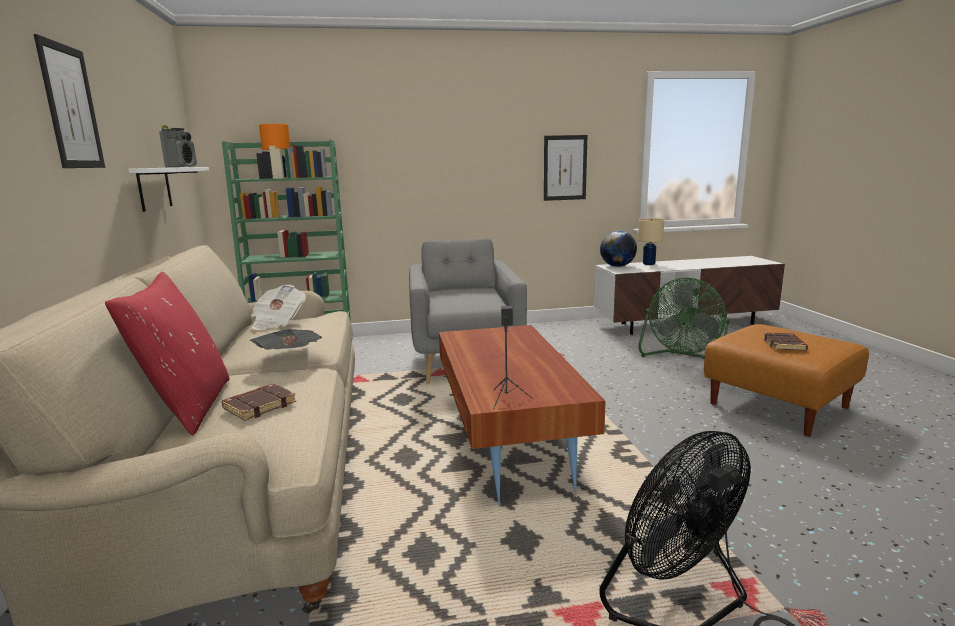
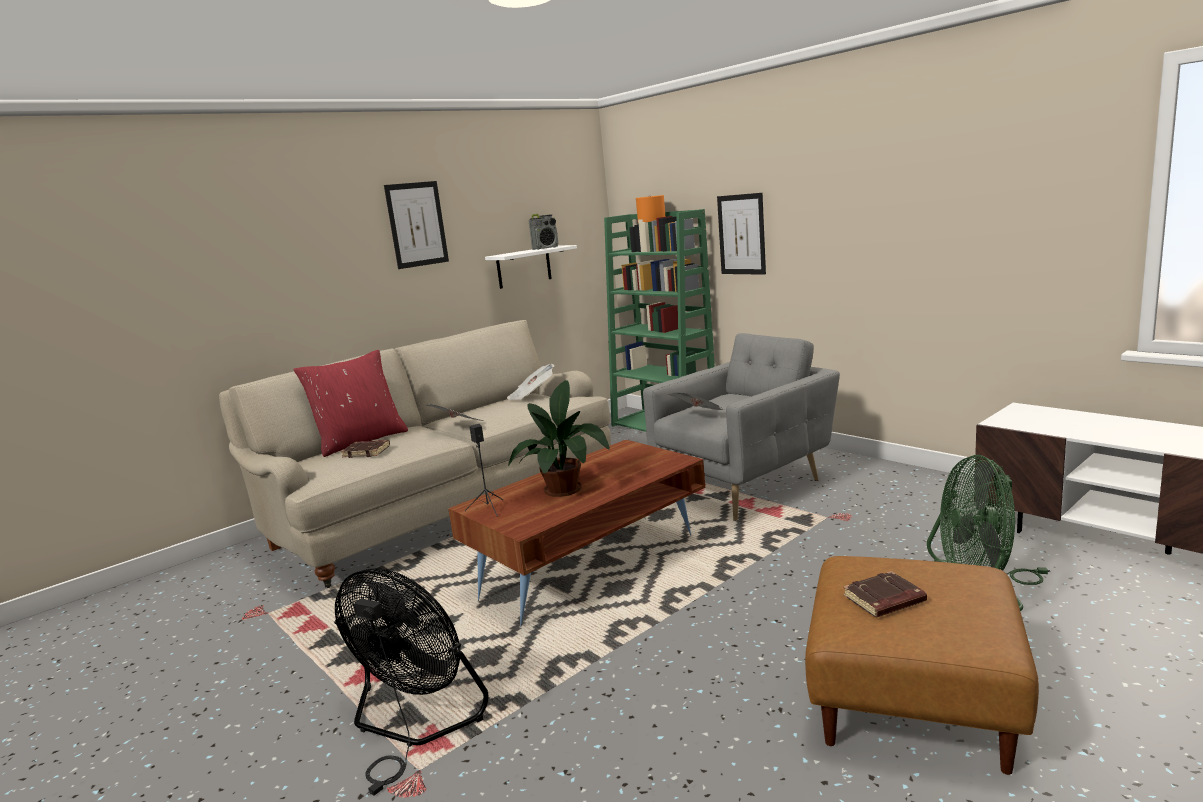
camera: 60 degrees right, 0 degrees up
picture [544,135,587,201] -> picture moved to [717,193,766,275]
globe [600,231,637,267] -> none
beige table lamp [638,218,664,265] -> none
none -> potted plant [508,380,610,497]
none -> newspaper [668,393,724,410]

